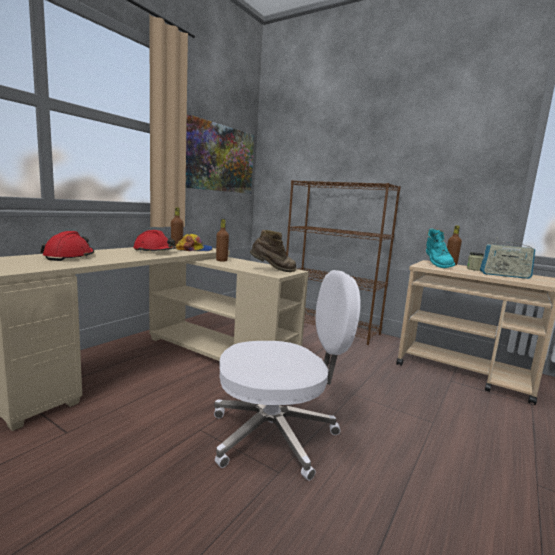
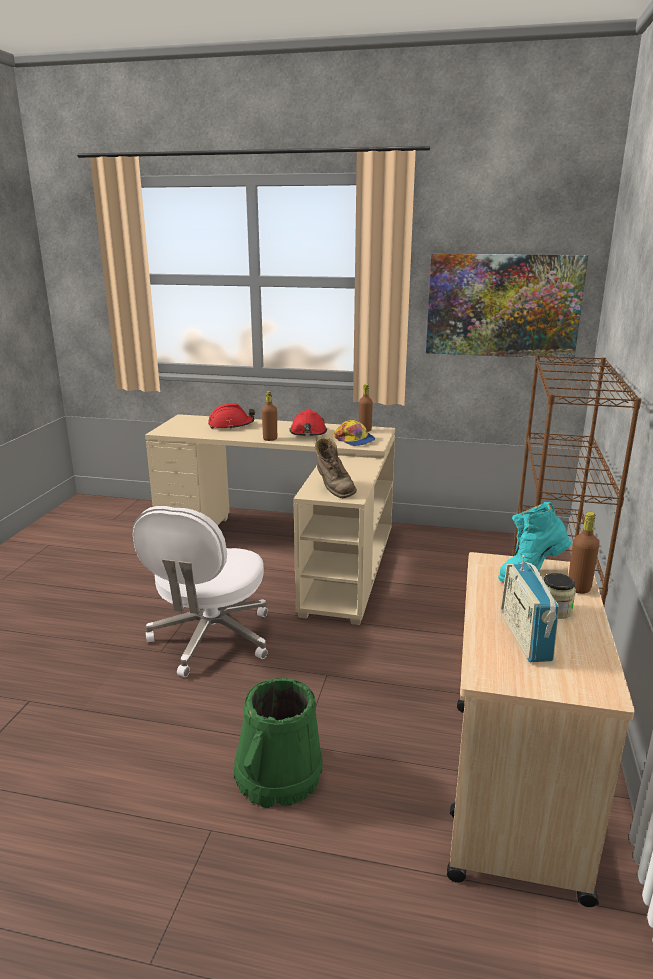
camera: 70 degrees right, 10 degrees up
white office chair [214,270,360,481] -> white office chair turned 45 degrees clockwise [132,506,268,677]
brown bottle [216,219,229,262] -> brown bottle moved to [262,391,277,441]
none -> green bucket [234,678,323,808]

